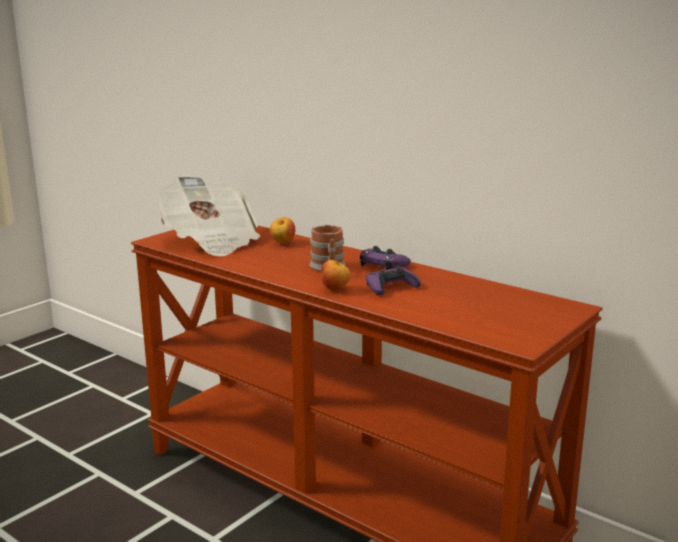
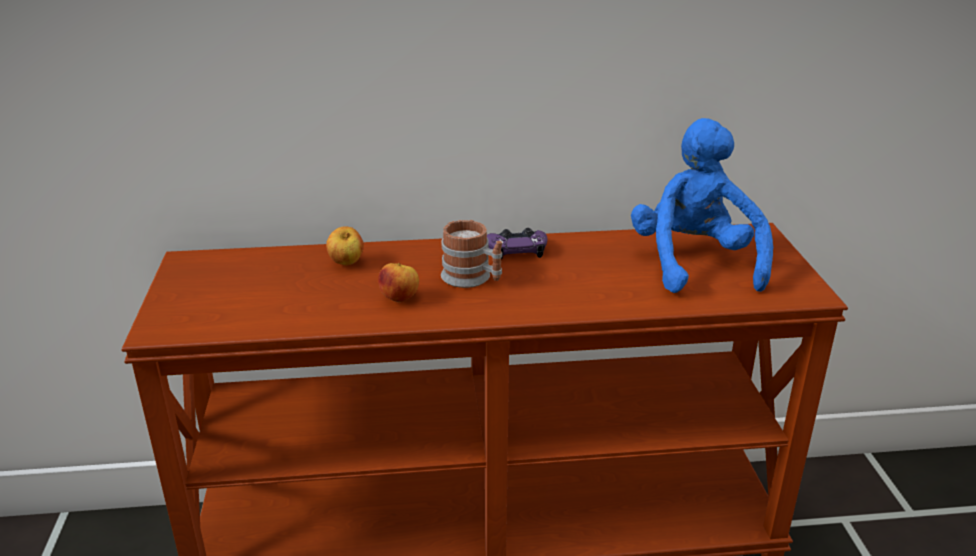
camera: 45 degrees left, 10 degrees up
newspaper [158,175,260,257] -> none
apple [320,260,351,290] -> apple moved to [378,263,419,302]
purple game controller [366,267,421,295] -> none
none -> blue plush toy [631,118,773,293]

